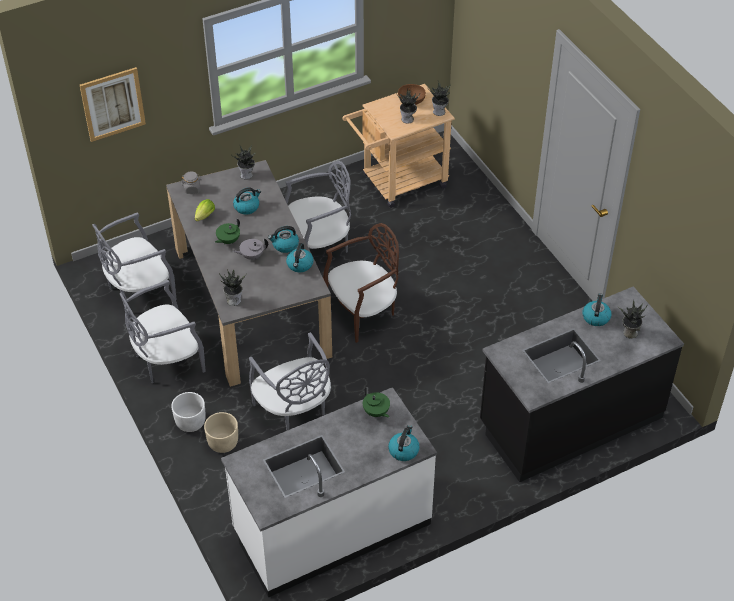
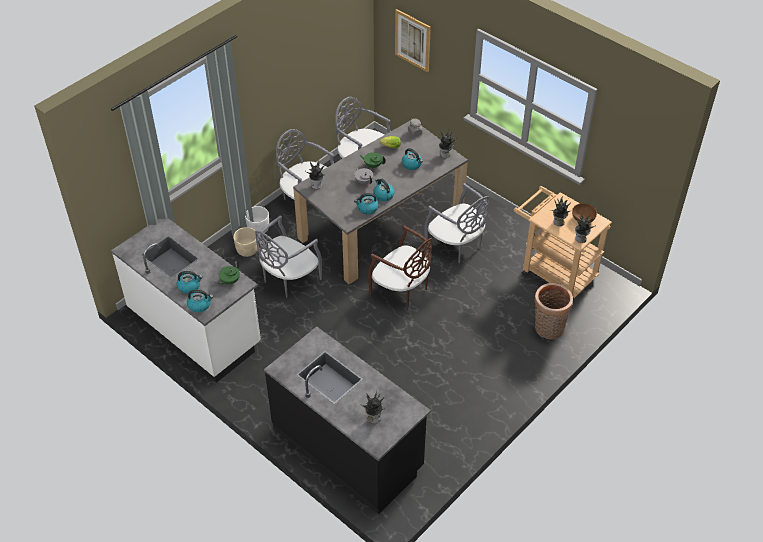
camera: 70 degrees right, 0 degrees up
kettle [583,294,611,326] -> kettle moved to [177,271,203,294]
none -> basket [534,283,573,340]

